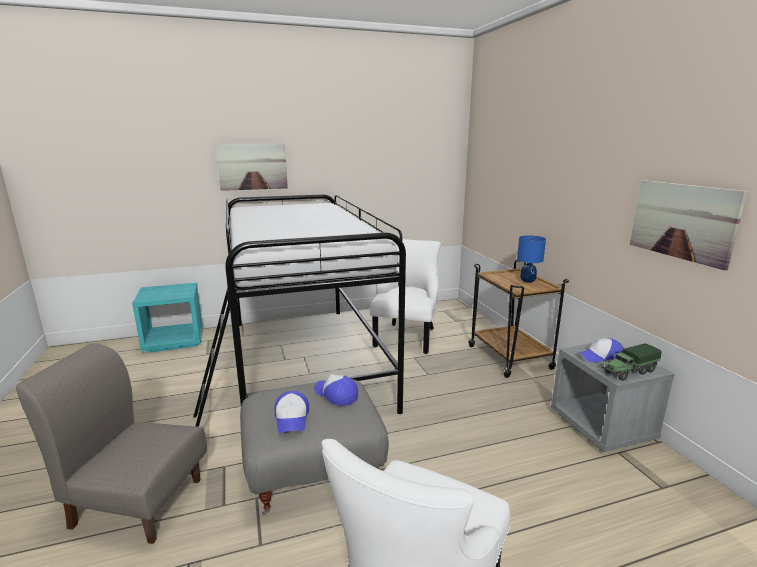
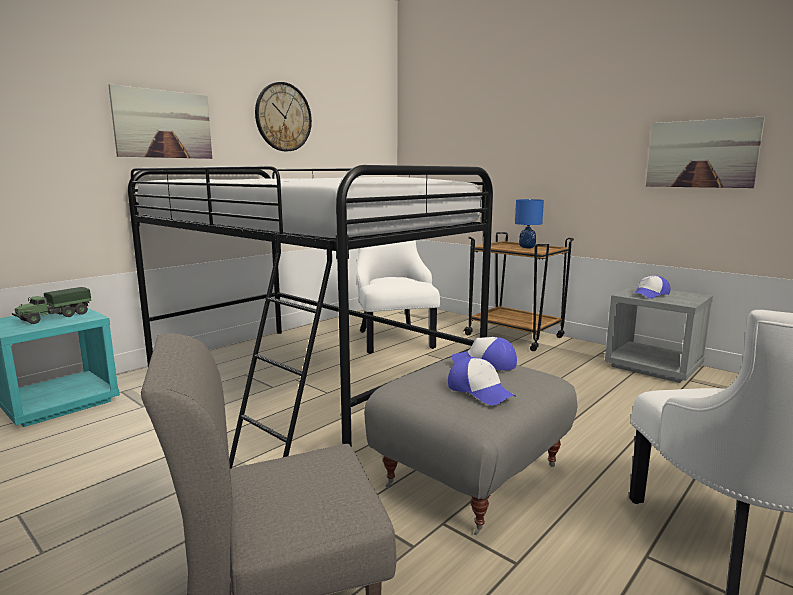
camera: 30 degrees left, 5 degrees down
toy truck [602,343,662,381] -> toy truck moved to [12,287,91,324]
none -> wall clock [255,82,312,151]

